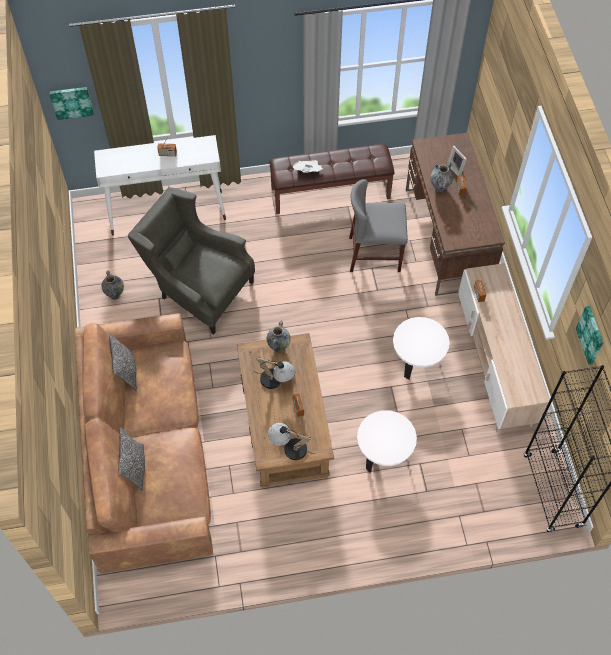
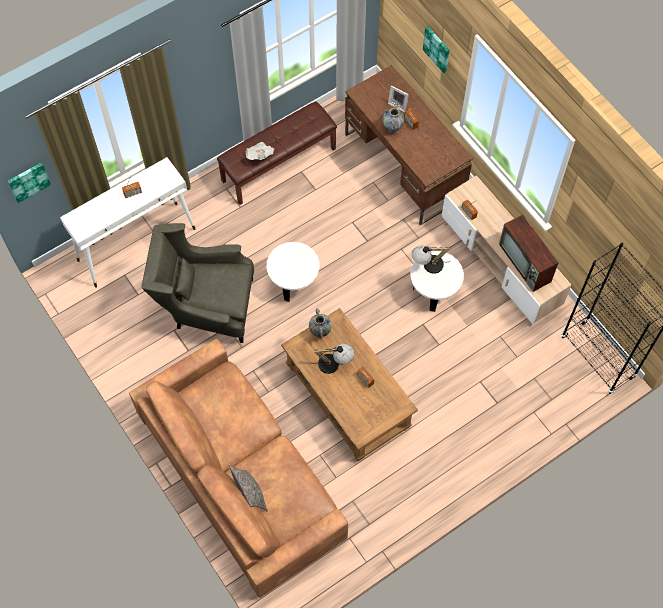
camera: 25 degrees left, 5 degrees up
vase [102,270,124,300] -> none
pillow [109,333,137,392] -> none
table lamp [268,423,315,460] -> table lamp moved to [412,245,451,274]
grey chair [349,179,408,272] -> none
white side table [357,410,417,473] -> white side table moved to [267,242,320,302]
picture [576,306,603,365] -> picture moved to [423,26,450,73]
none -> television [499,215,558,292]

